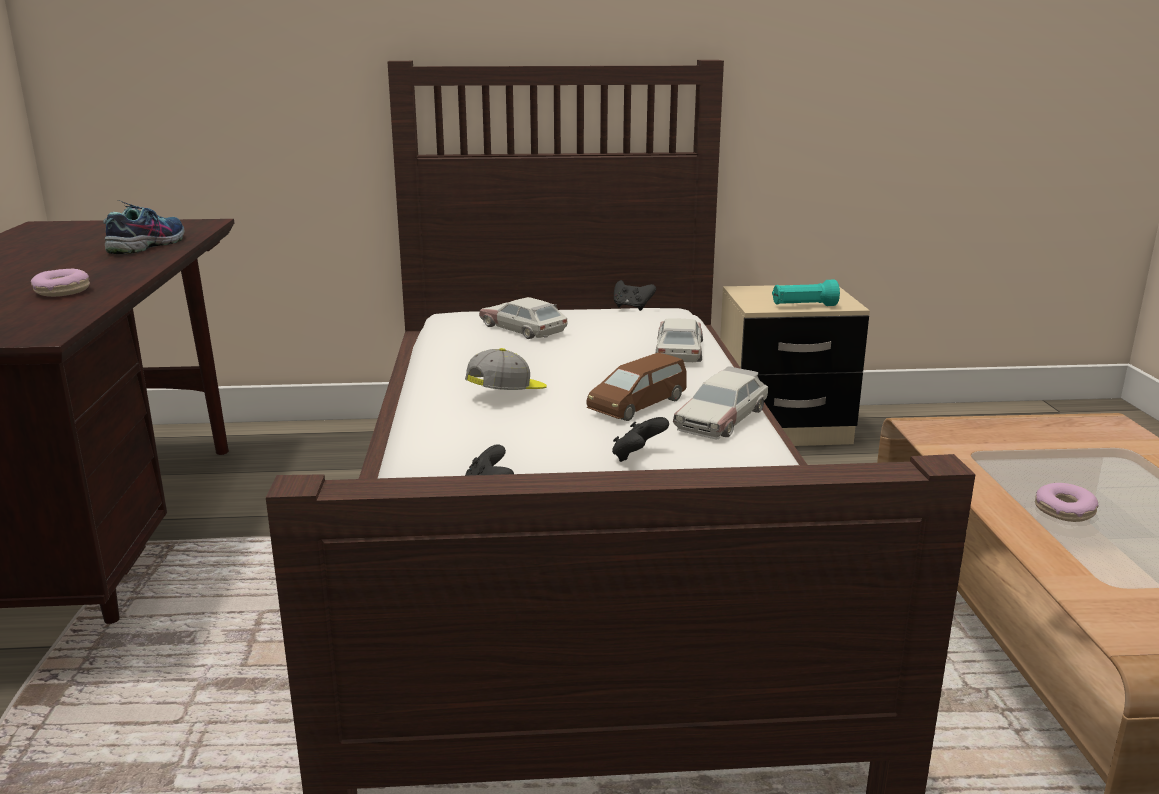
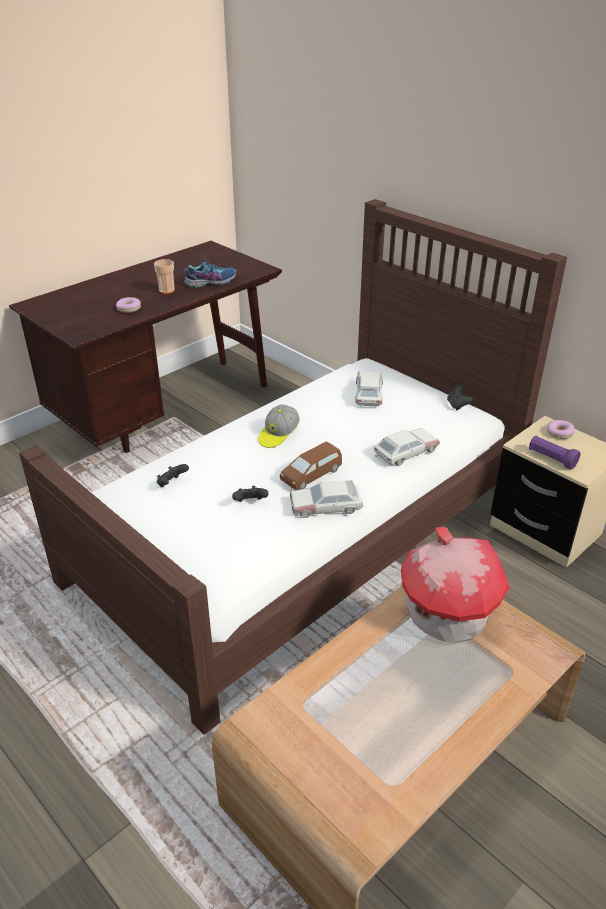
camera: 50 degrees right, 15 degrees up
cap [465,348,547,390] -> cap turned 120 degrees clockwise [258,404,300,448]
brown toy car [587,353,687,421] -> brown toy car turned 45 degrees counterclockwise [280,441,342,490]
turquoise flashlight [772,280,840,306] -> purple flashlight [529,436,581,470]
donut [1035,483,1098,522] -> donut moved to [547,420,575,439]
none -> cup [154,259,175,294]
none -> toy house [401,527,510,642]

